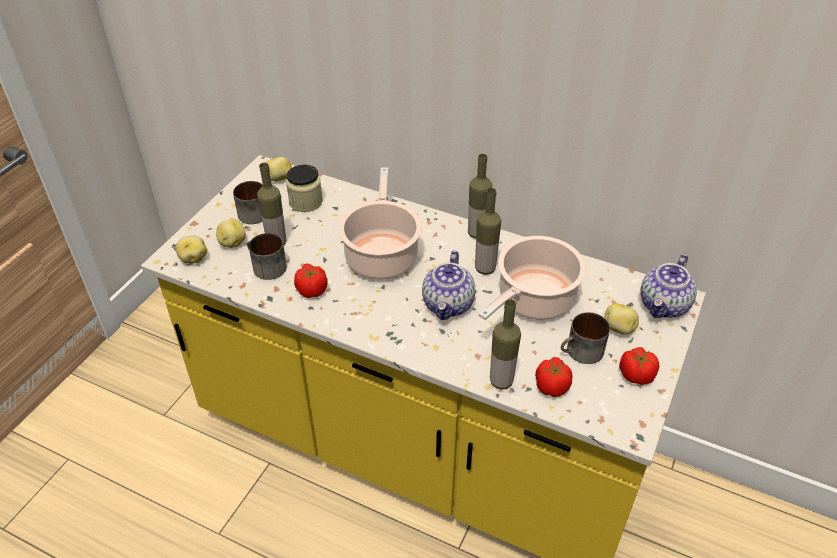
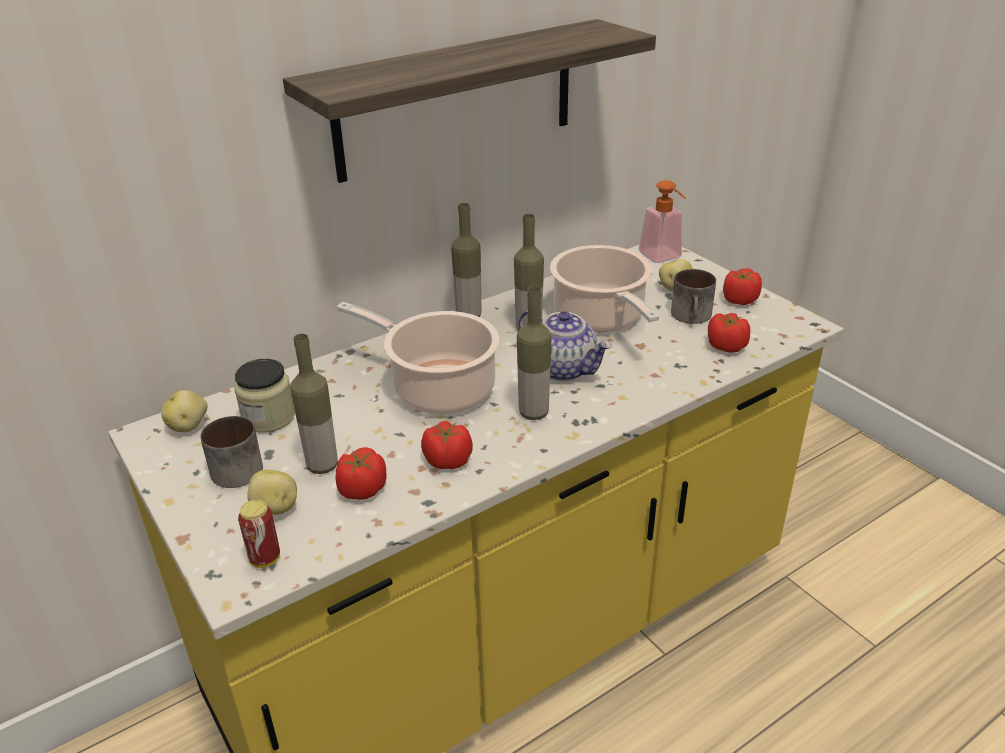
camera: 60 degrees left, 10 degrees down
potato [175,235,207,263] -> can [238,500,280,568]
mug [247,233,287,280] -> tomato [336,447,387,500]
bottle [490,299,521,390] -> bottle moved to [517,286,552,420]
teapot [641,254,697,318] -> soap dispenser [639,180,686,263]
none -> shelf [283,19,656,183]

